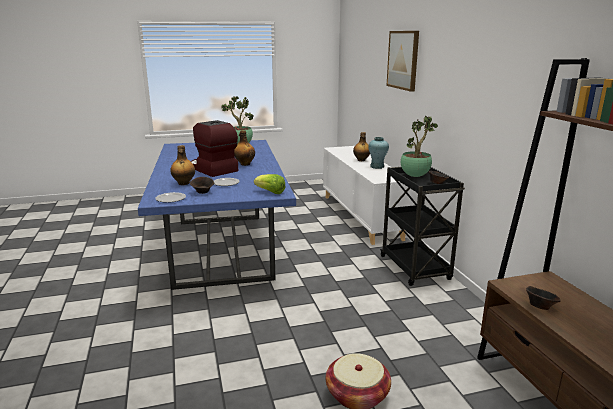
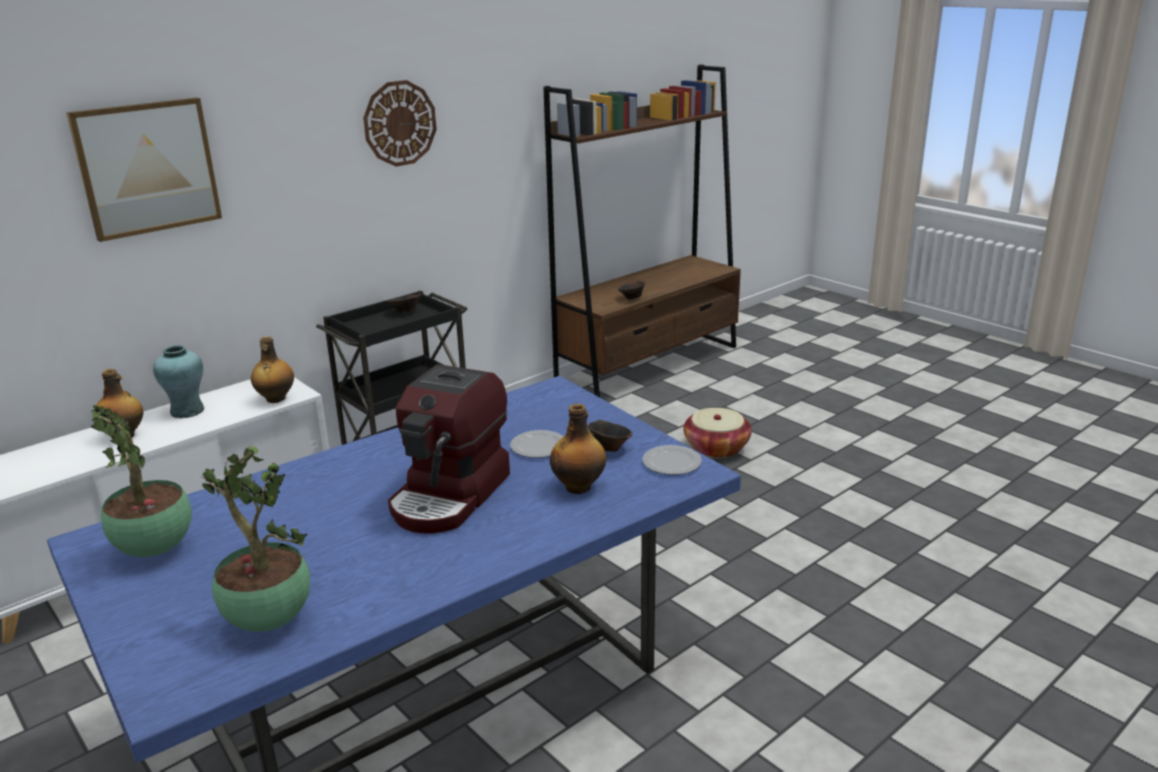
camera: 115 degrees left, 5 degrees up
bottle [234,130,255,166] -> bottle moved to [251,337,294,403]
lettuce [254,174,285,194] -> none
potted plant [401,115,438,177] -> potted plant moved to [201,446,310,632]
none -> wall clock [363,80,437,167]

